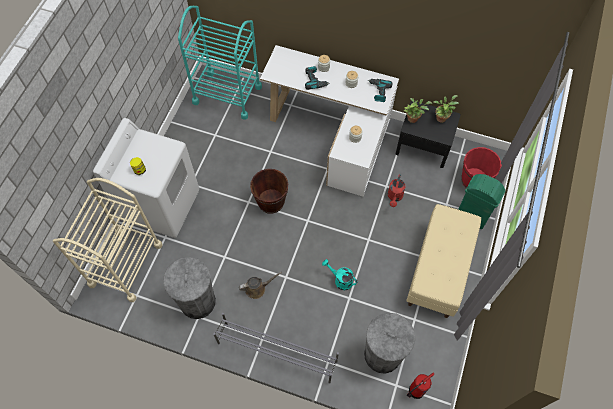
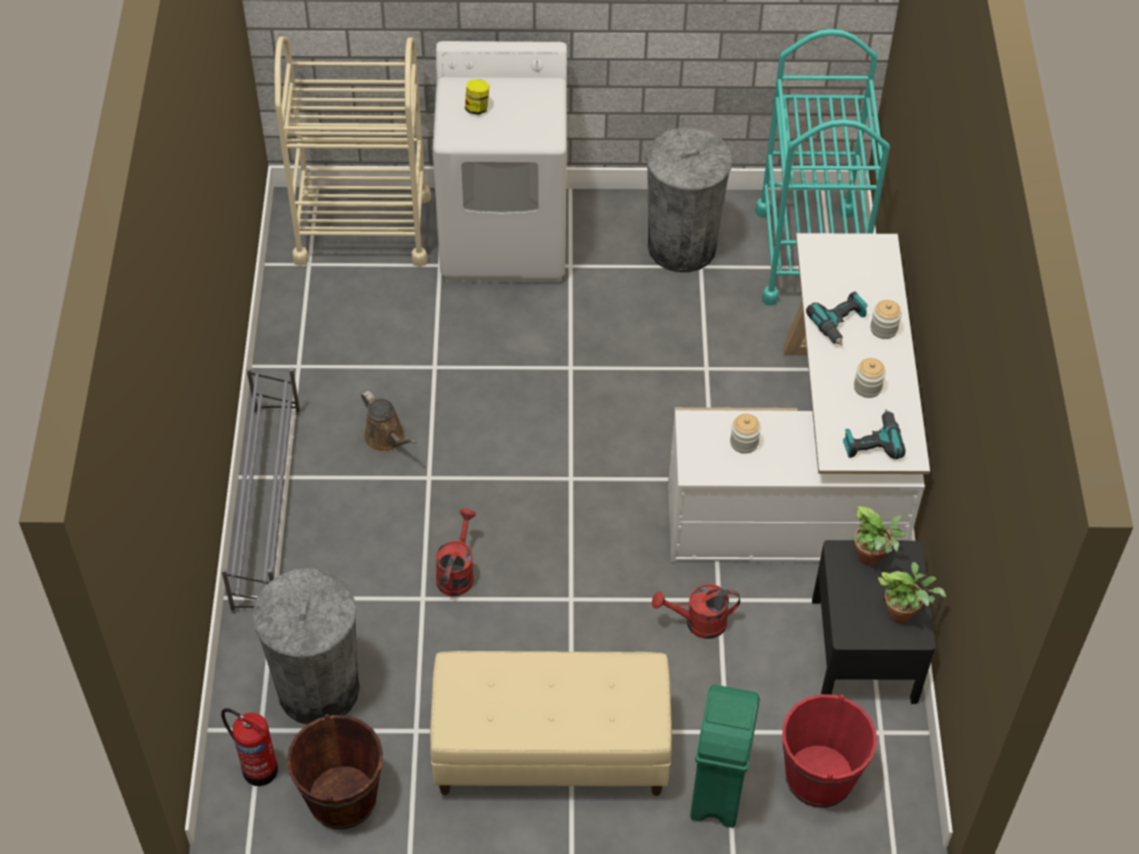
camera: 70 degrees right, 10 degrees down
grey trash can [163,257,216,319] -> grey trash can moved to [646,127,733,273]
brown bucket [250,169,288,214] -> brown bucket moved to [287,714,383,829]
turquoise watering can [322,259,358,290] -> red watering can [435,509,476,596]

